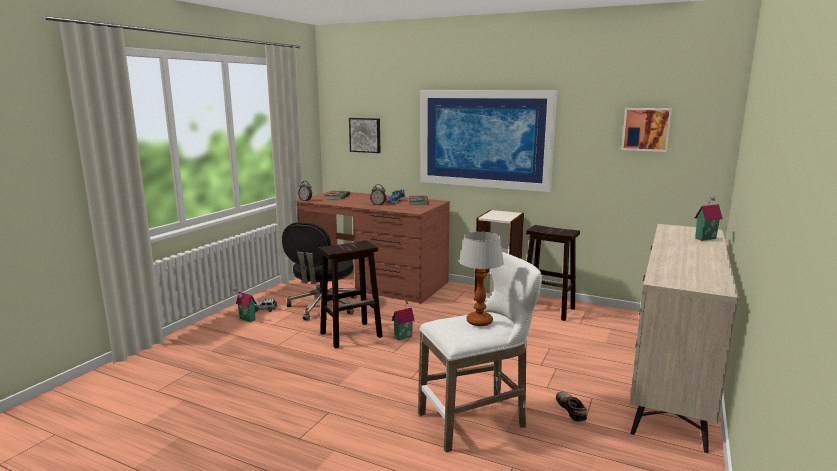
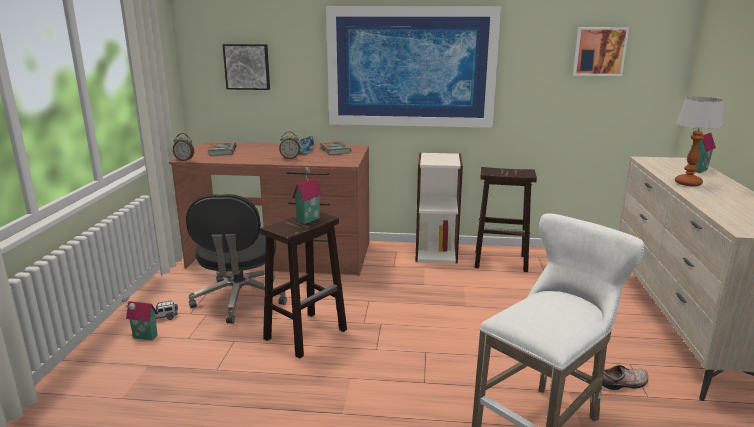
camera: 20 degrees left, 5 degrees up
toy house [392,299,415,340] -> toy house moved to [292,167,323,224]
table lamp [459,232,504,326] -> table lamp moved to [675,97,725,186]
shoe [556,392,587,422] -> shoe turned 105 degrees clockwise [602,365,648,390]

